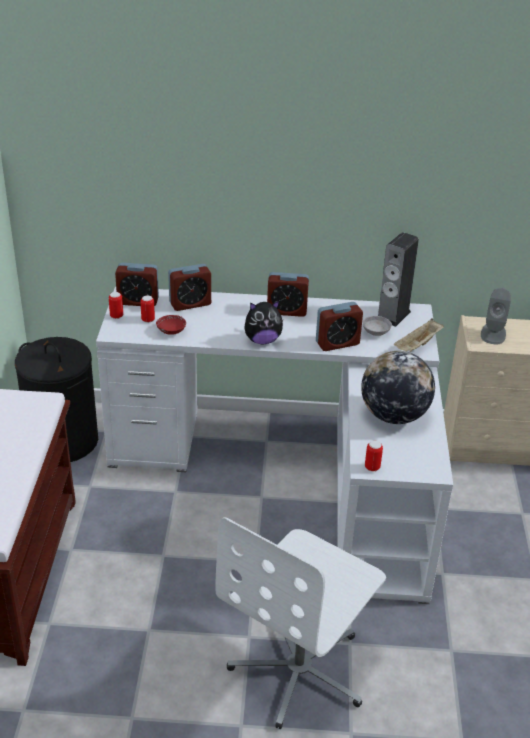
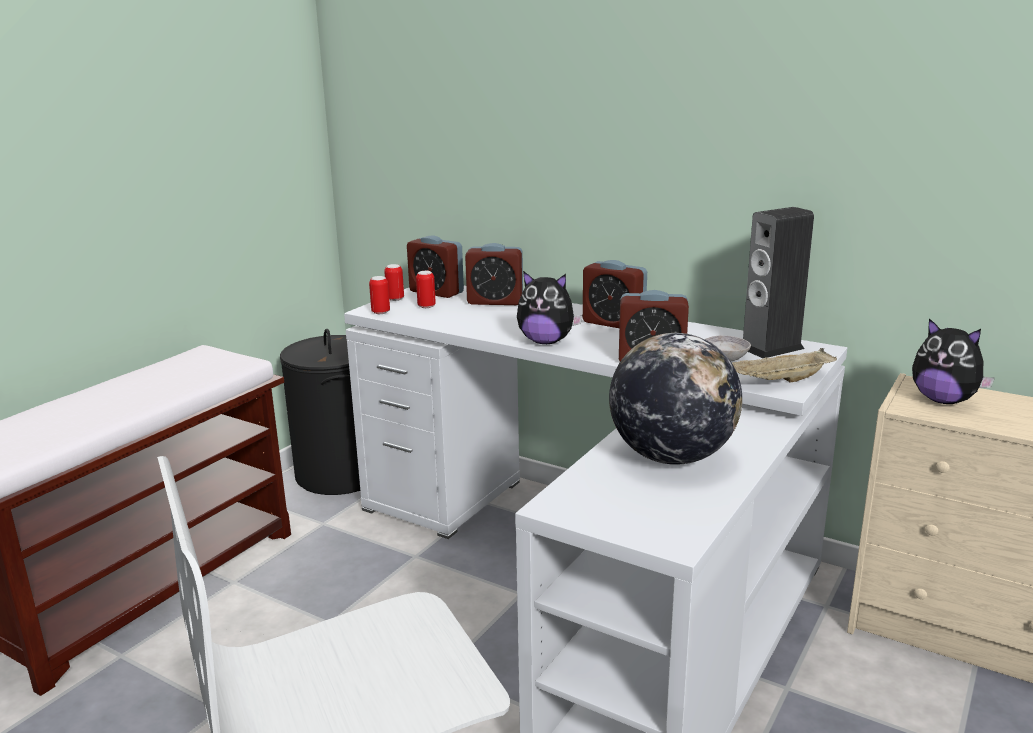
camera: 30 degrees right, 15 degrees down
red bowl [156,315,186,335] -> none
can [365,441,383,471] -> can moved to [369,276,390,314]
grey speaker [481,288,511,344] -> plush toy [912,318,995,404]

